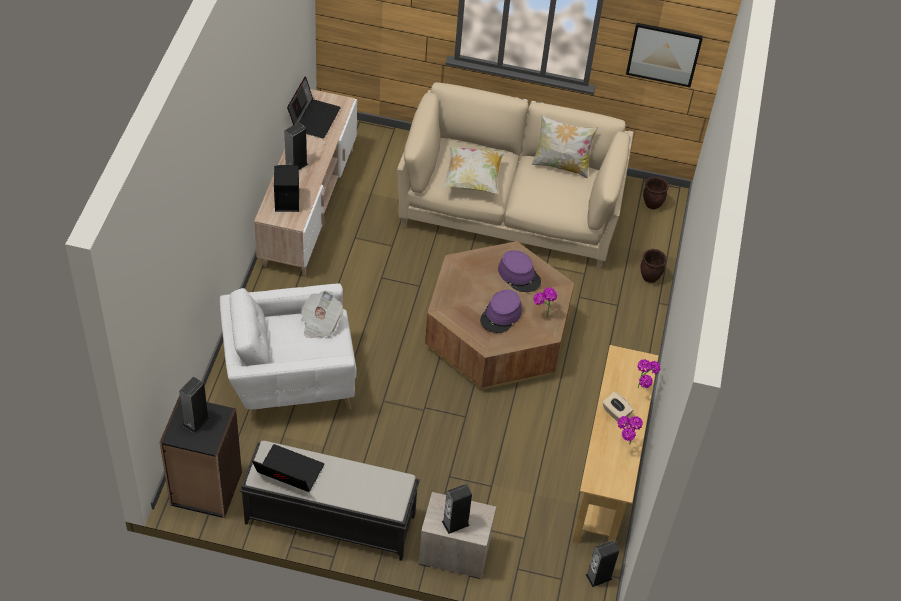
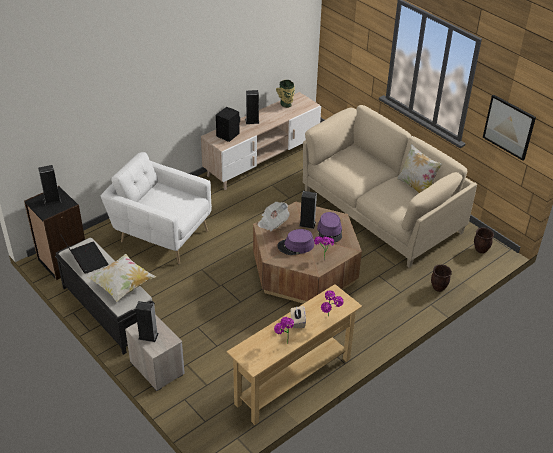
camera: 40 degrees right, 10 degrees down
laptop [287,76,341,138] -> vase [276,80,295,108]
newspaper [301,291,343,338] -> newspaper moved to [258,202,289,232]
pillow [443,145,505,194] -> pillow moved to [87,253,156,302]
speaker [585,540,619,587] -> speaker moved to [299,191,317,229]

